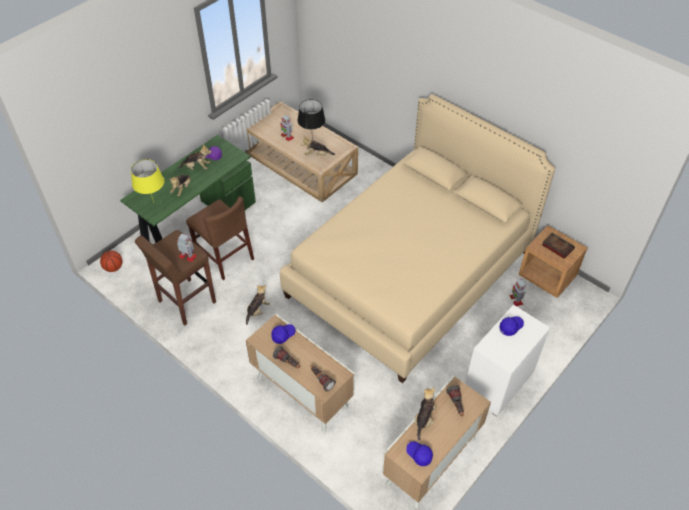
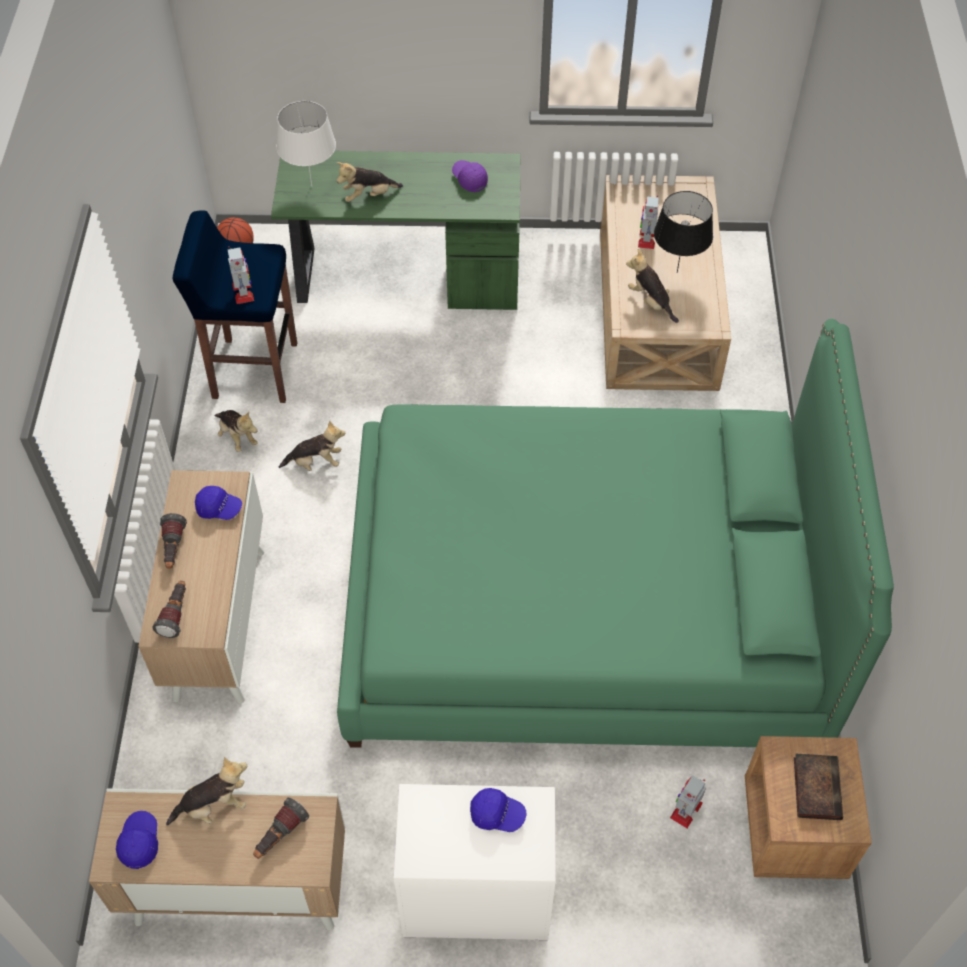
camera: 50 degrees right, 5 degrees up
yellow table lamp [131,159,164,202] -> white table lamp [277,101,336,187]
brown stool [135,230,216,326] -> blue stool [172,210,297,403]
plush toy [178,144,212,170] -> plush toy moved to [215,410,258,452]
brown chair [186,196,254,280] -> none
beige bed [280,94,555,383] -> green bed [337,319,894,748]

